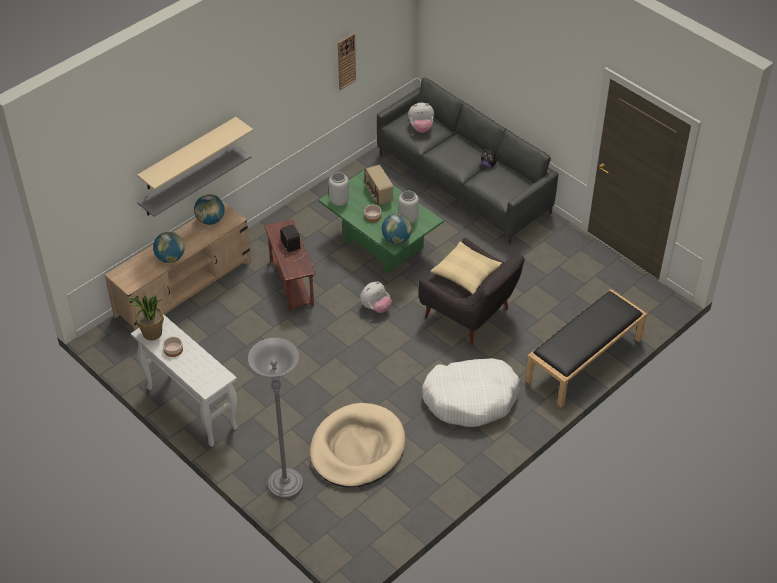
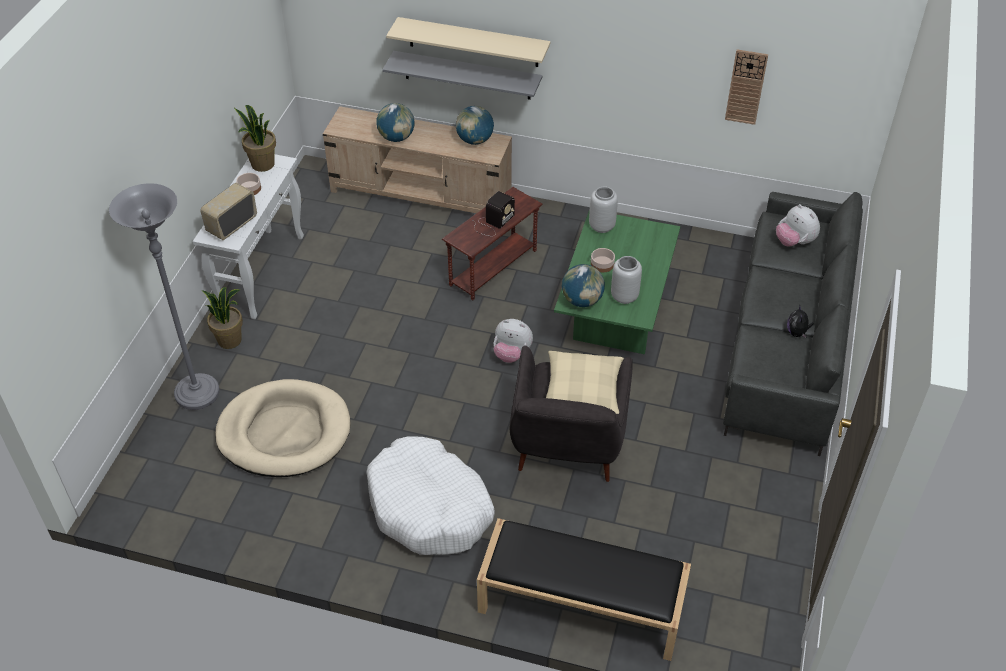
camera: 60 degrees right, 0 degrees up
radio [365,164,393,205] -> radio moved to [200,183,257,240]
none -> potted plant [202,287,243,349]

